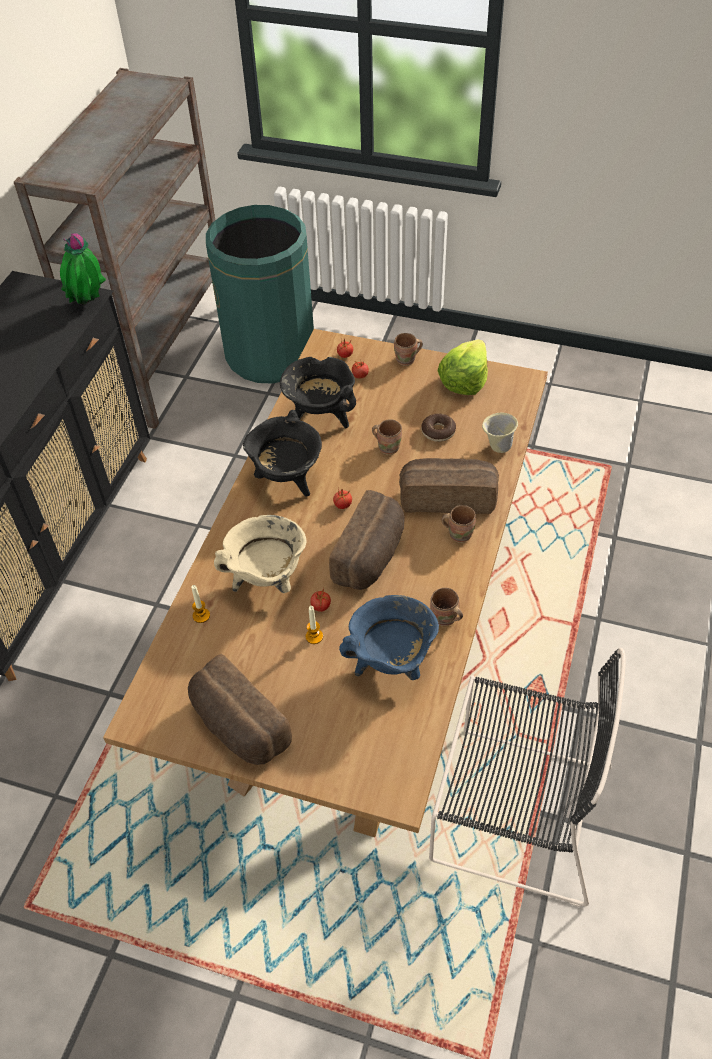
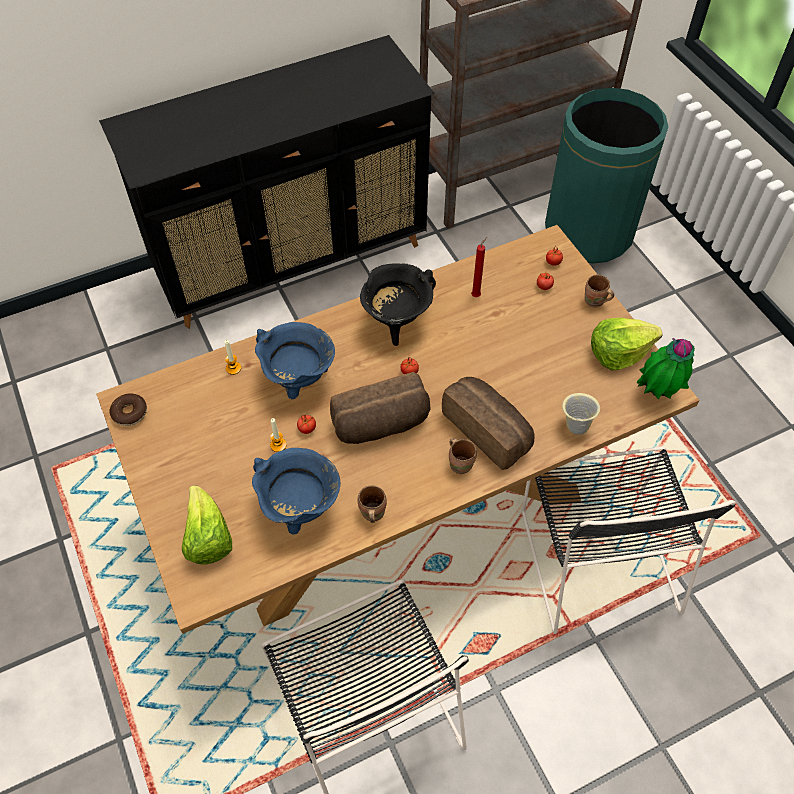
camera: 45 degrees right, 5 degrees up
potted plant [60,233,106,304] -> potted plant moved to [637,338,695,399]
bread [188,654,292,765] -> none
beige cooking pot [214,515,307,593] -> blue cooking pot [255,322,335,399]
black cooking pot [280,357,356,428] -> red candle [471,237,487,297]
brown mug [372,419,402,455] -> none
donut [421,414,456,442] -> donut moved to [109,393,147,426]
none -> lettuce [182,485,232,565]
none -> black chair [522,446,736,634]

